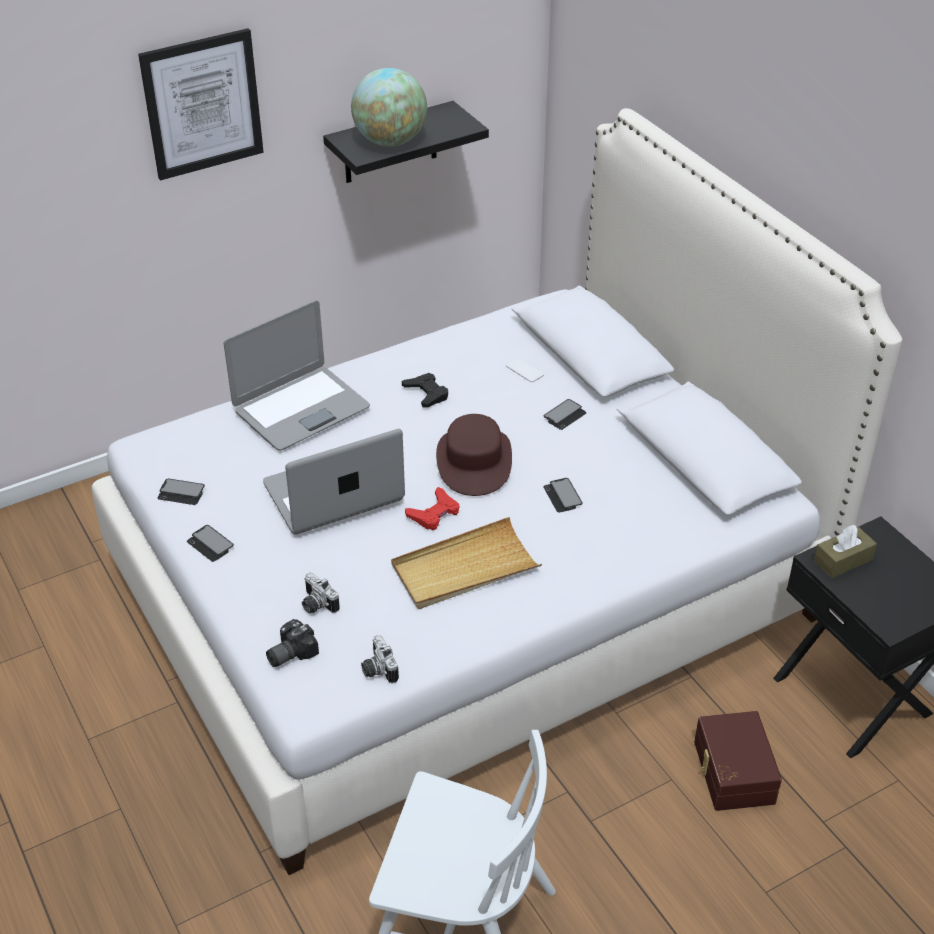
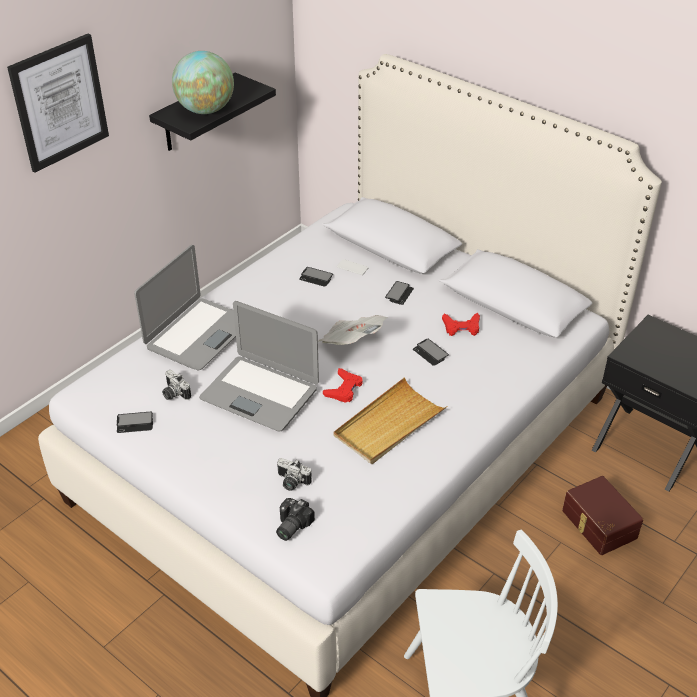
camera: 20 degrees left, 0 degrees up
phone [187,525,234,562] -> phone moved to [299,267,333,287]
laptop [263,429,405,535] -> laptop turned 105 degrees counterclockwise [199,301,319,432]
camera [361,635,399,684] -> camera moved to [162,370,191,400]
black game controller [402,373,448,408] -> none
brown hat [436,414,512,496] -> newspaper [319,315,388,345]
brown tissue box [814,525,877,578] -> none
none -> red game controller [442,313,480,336]

